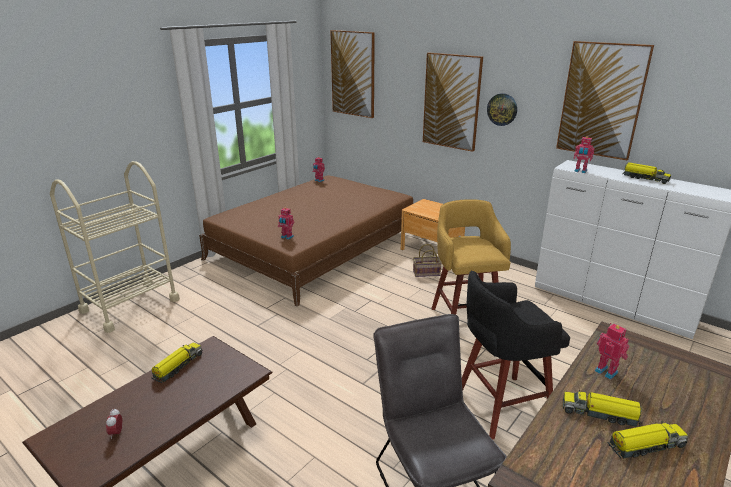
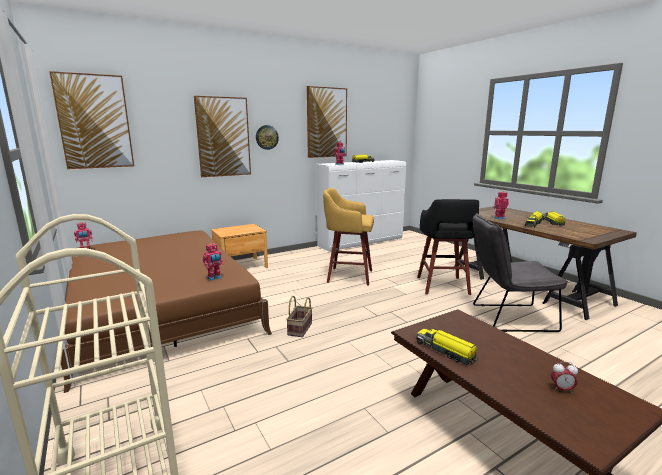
camera: 70 degrees left, 10 degrees down
basket [413,244,442,277] -> basket moved to [286,296,312,337]

